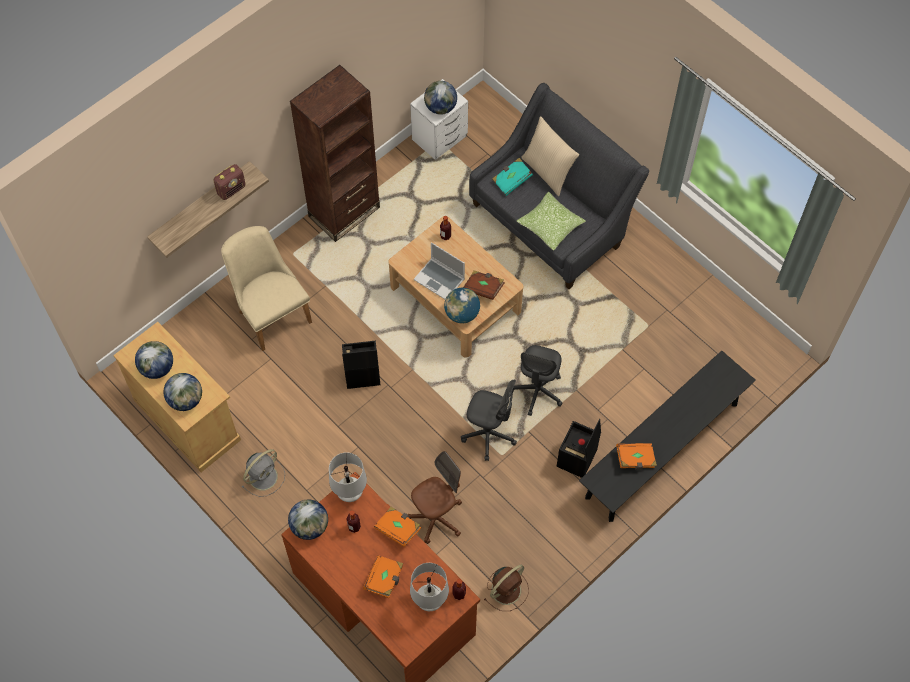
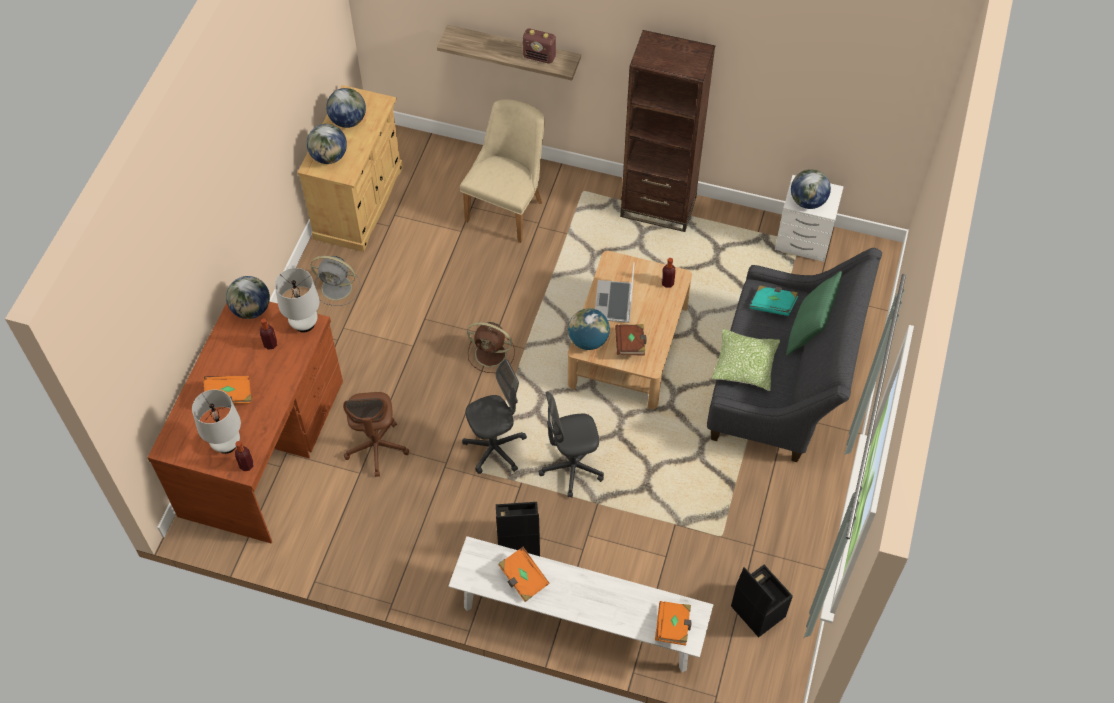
camera: 60 degrees right, 5 degrees down
black storage box [342,341,380,389] -> black storage box moved to [731,565,793,637]
orange book [374,507,421,547] -> orange book moved to [655,601,691,646]
brown office chair [408,451,462,544] -> brown office chair turned 60 degrees clockwise [343,392,409,477]
grey office chair [461,380,517,461] -> grey office chair turned 105 degrees counterclockwise [462,359,527,474]
brown fan [484,565,529,611] -> brown fan moved to [467,322,515,373]
beige pillow [521,116,579,196] -> green pillow [786,271,842,356]
black bench [579,351,756,522] -> white bench [449,536,713,672]

